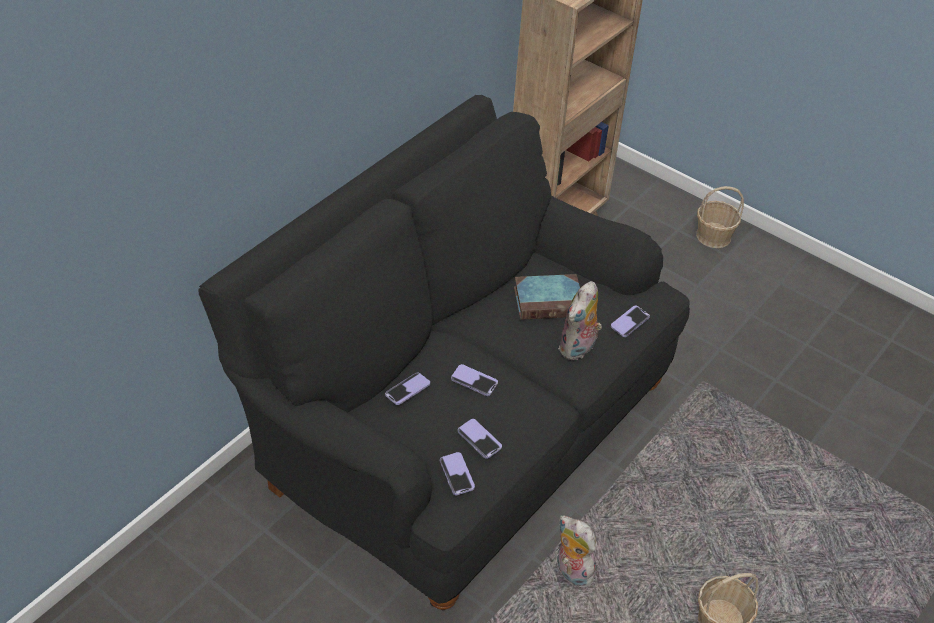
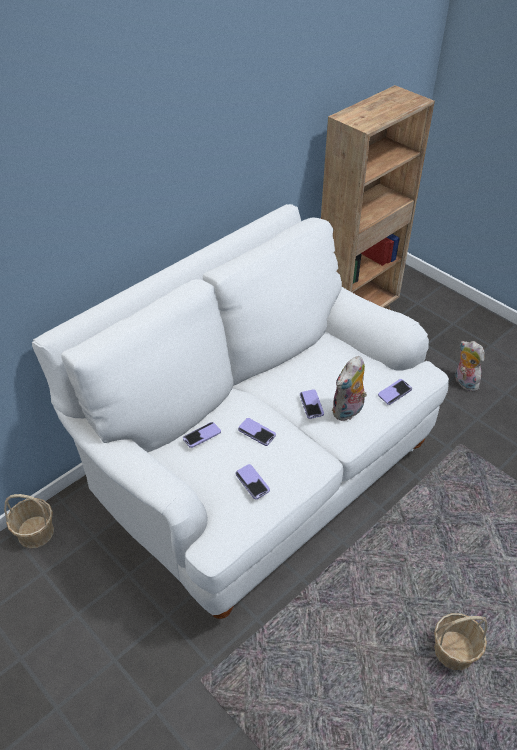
camera: 10 degrees right, 0 degrees up
black sofa [199,95,690,610] -> white sofa [32,204,449,619]
phone [440,452,475,495] -> phone moved to [300,389,324,419]
book [514,274,580,320] -> none
plush toy [557,515,597,588] -> plush toy moved to [455,341,485,391]
basket [696,186,744,248] -> basket moved to [4,494,54,548]

